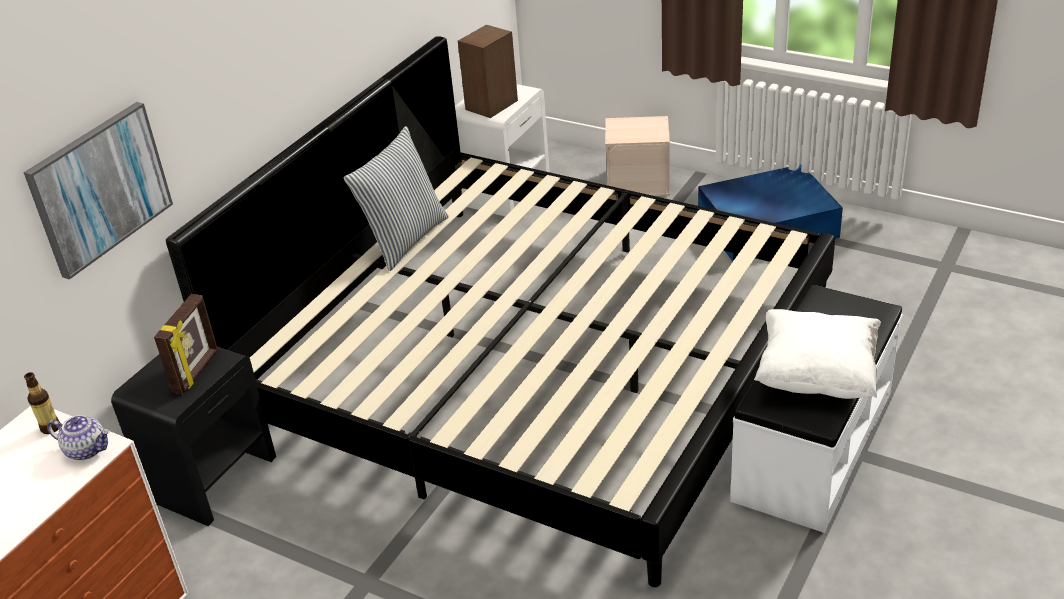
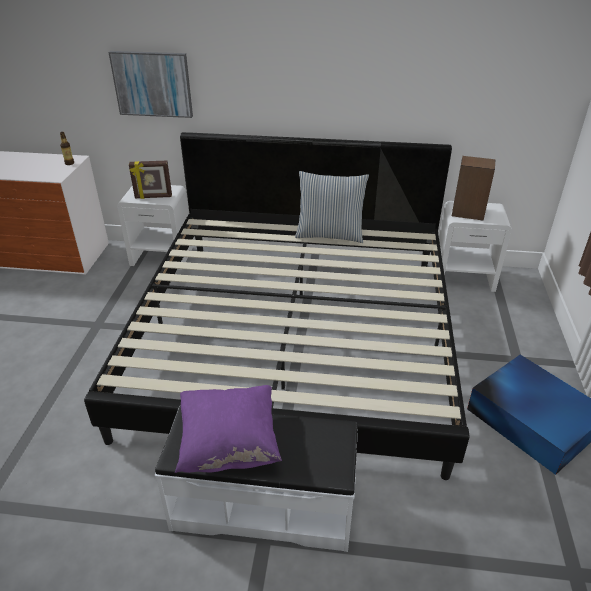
camera: 65 degrees right, 0 degrees up
teapot [47,415,110,460] -> none
black nightstand [111,346,276,526] -> white nightstand [117,185,193,270]
beige storage box [605,116,670,196] -> none
white pillow [754,309,881,399] -> purple pillow [175,385,282,473]

